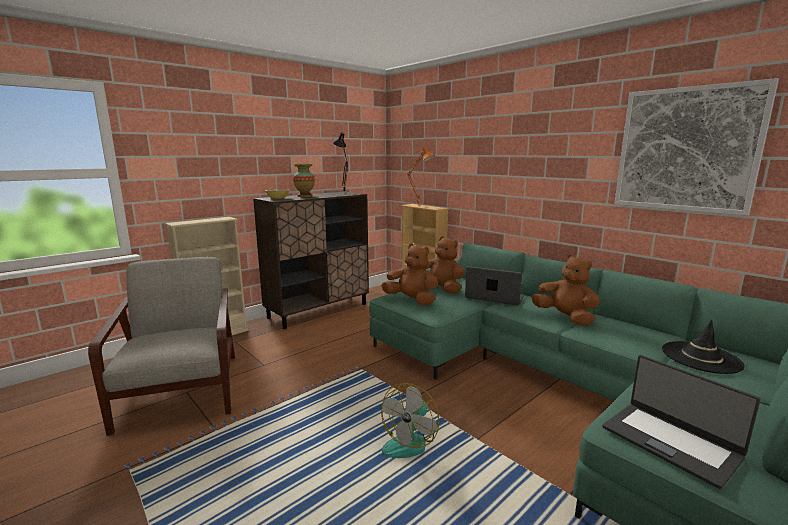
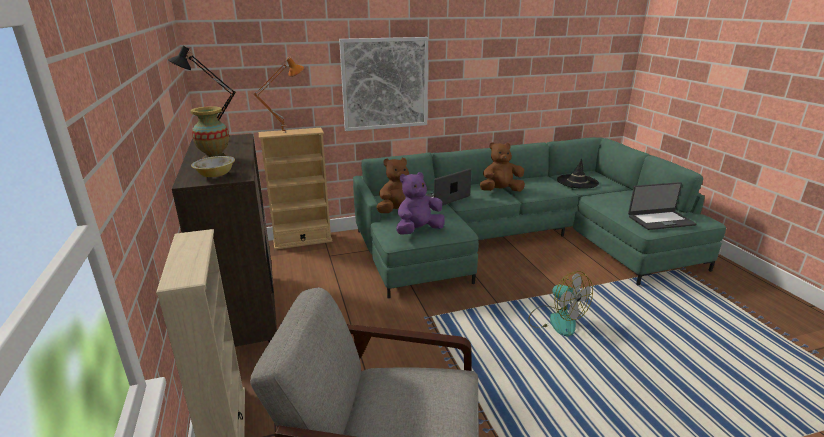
camera: 65 degrees left, 10 degrees up
brown plush toy [381,243,438,305] -> purple plush toy [396,172,445,235]
picture [614,78,779,216] -> picture moved to [339,37,428,131]

